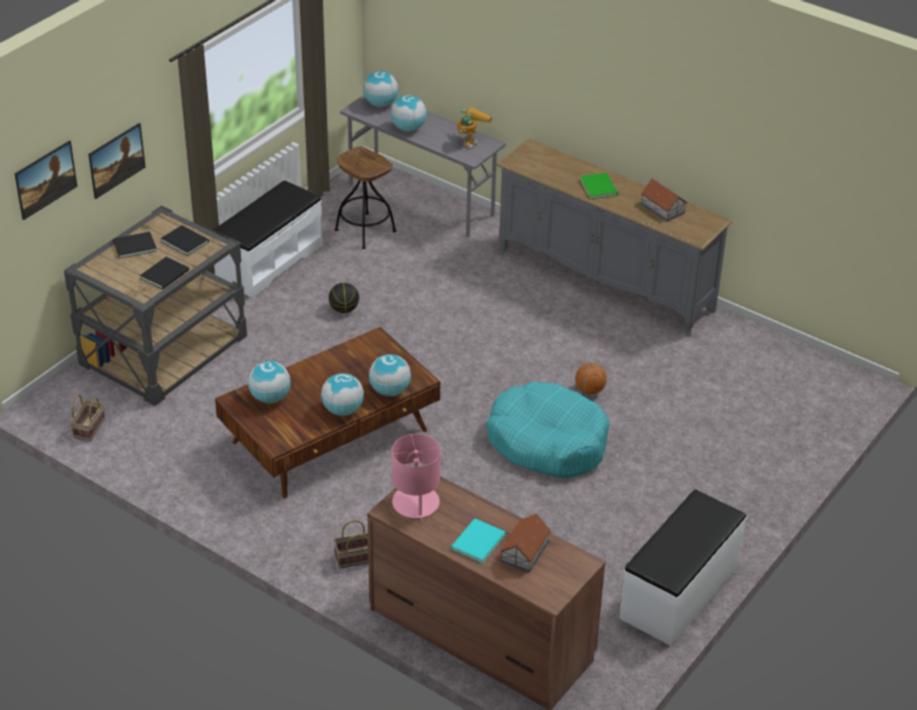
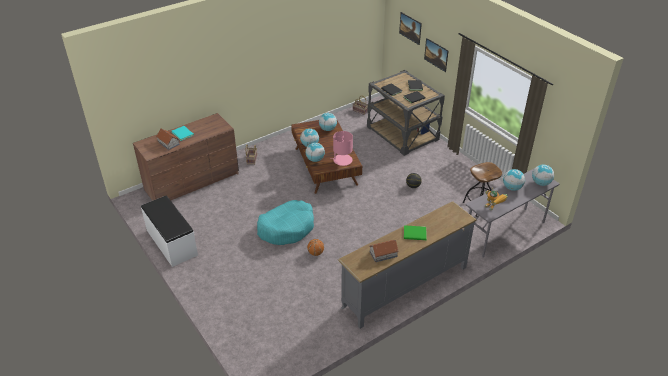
camera: 110 degrees right, 0 degrees up
white bench [212,180,323,298] -> none
pink table lamp [392,434,440,521] -> pink table lamp moved to [331,131,353,166]

